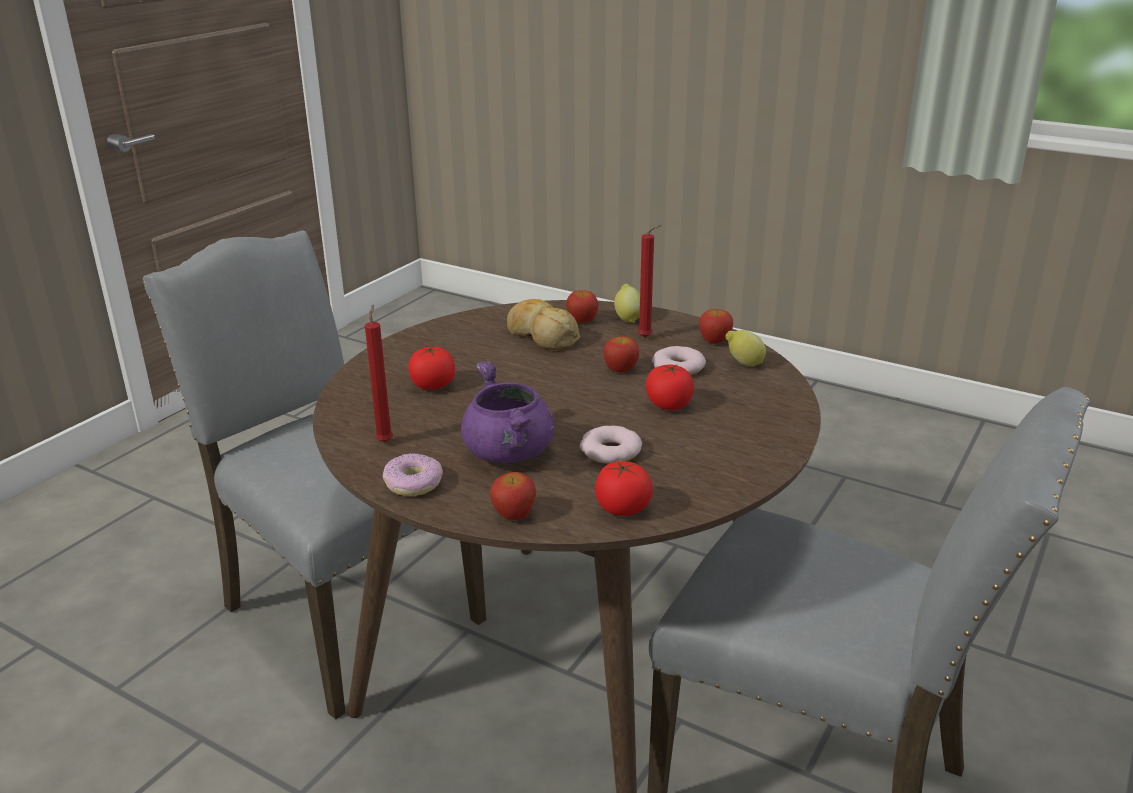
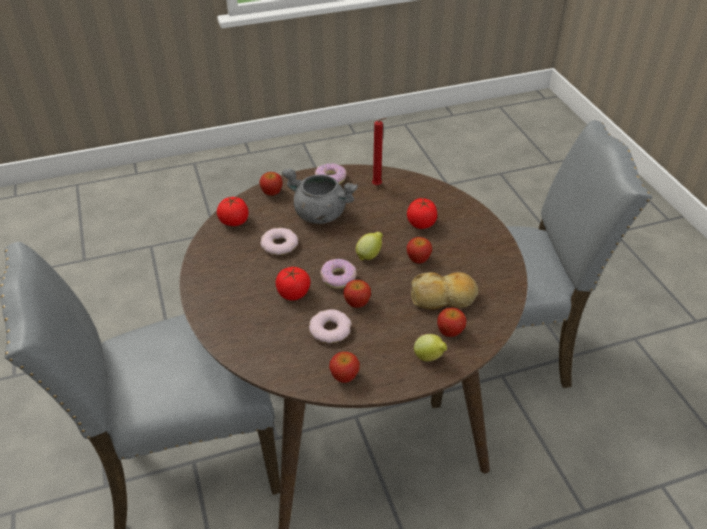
camera: 130 degrees right, 15 degrees up
purple cooking pot [461,361,554,463] -> grey cooking pot [282,169,358,224]
red candle [638,225,661,338] -> none
lemon [725,330,766,366] -> lemon moved to [356,232,383,260]
none -> donut [320,259,357,289]
none -> apple [407,237,432,263]

